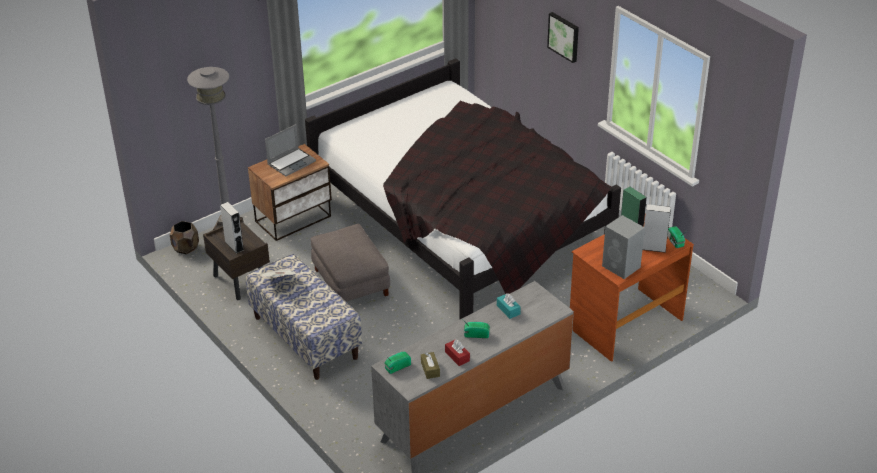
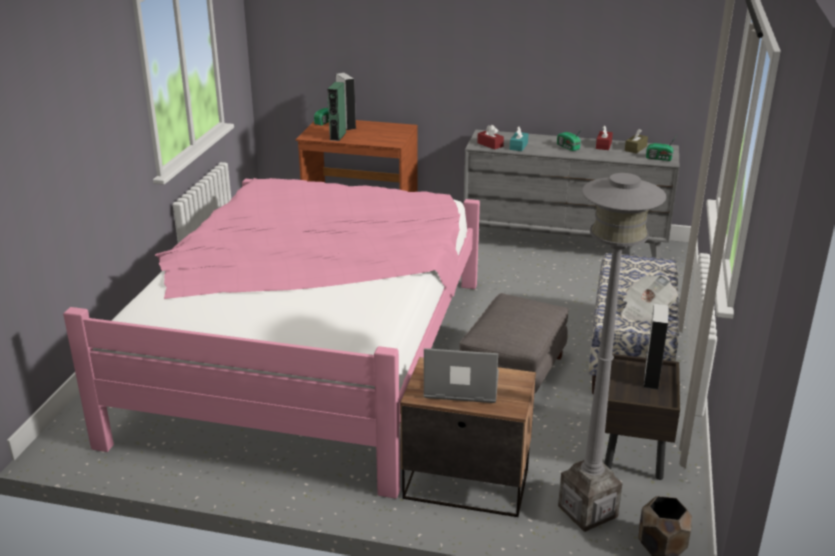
camera: 130 degrees left, 10 degrees down
black bed [305,58,621,320] -> pink bed [63,178,480,499]
picture [547,12,579,63] -> none
grey speaker [602,215,645,279] -> none
none -> red tissue box [477,125,504,150]

